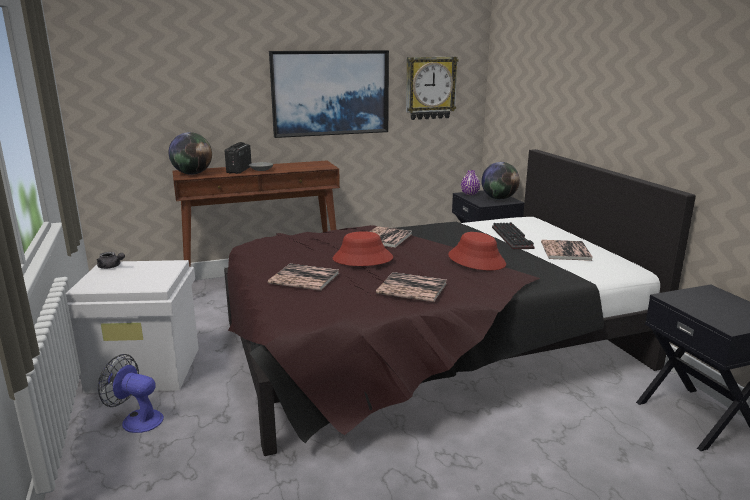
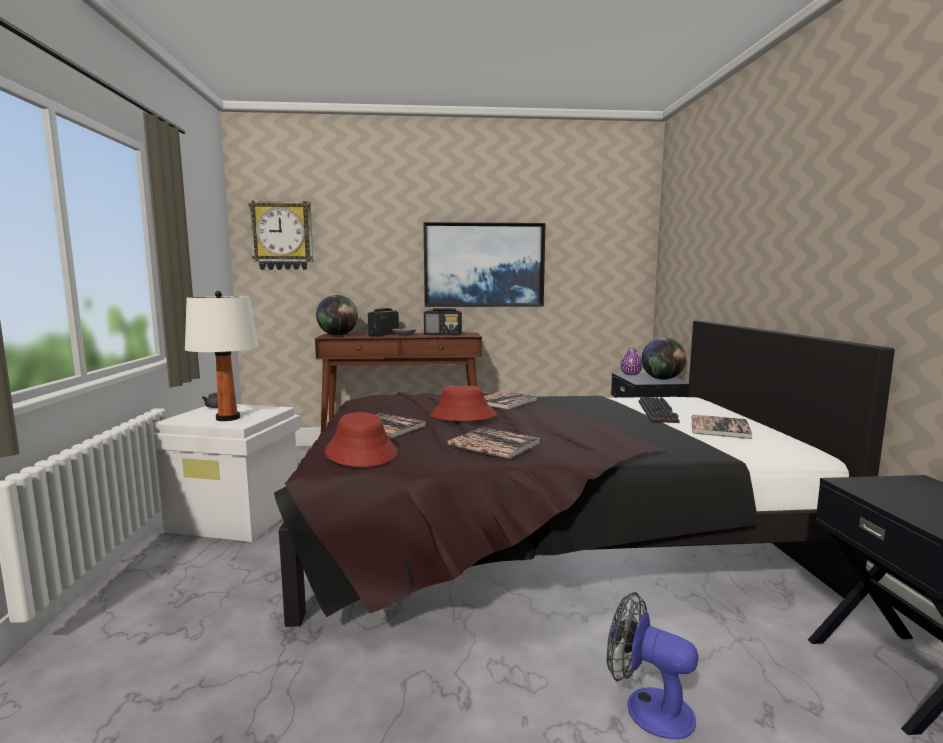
camera: 15 degrees right, 10 degrees down
fan [98,354,164,433] -> fan moved to [607,592,698,740]
wall clock [406,57,458,120] -> wall clock moved to [249,201,313,270]
red hat [448,232,506,270] -> red hat moved to [325,412,398,467]
none -> white table lamp [185,291,259,421]
none -> radio [424,308,462,335]

